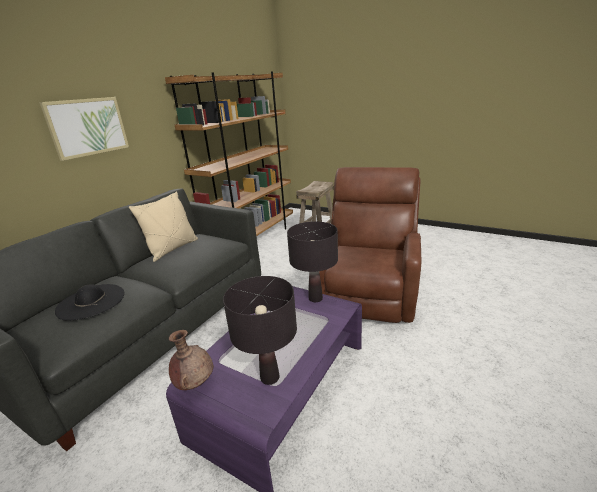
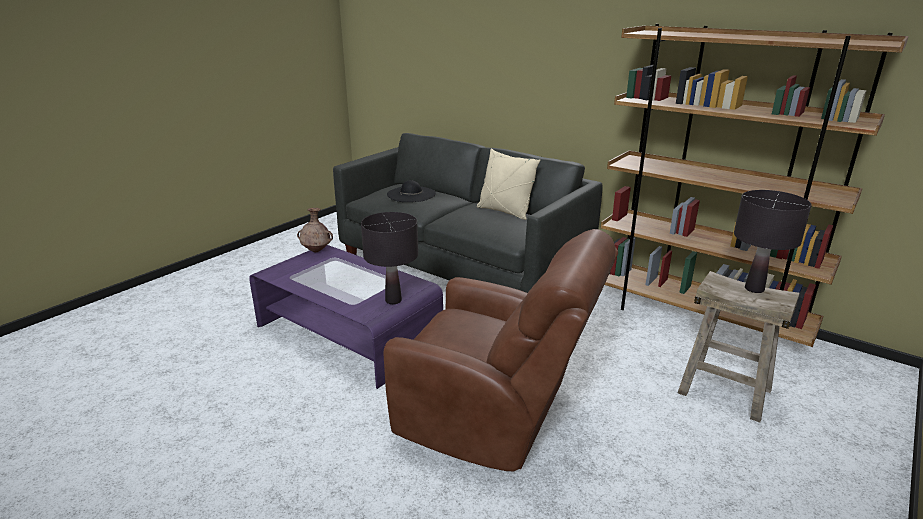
camera: 95 degrees right, 0 degrees up
picture [39,97,129,161] -> none
black table lamp [223,276,297,385] -> black table lamp moved to [734,190,812,293]

